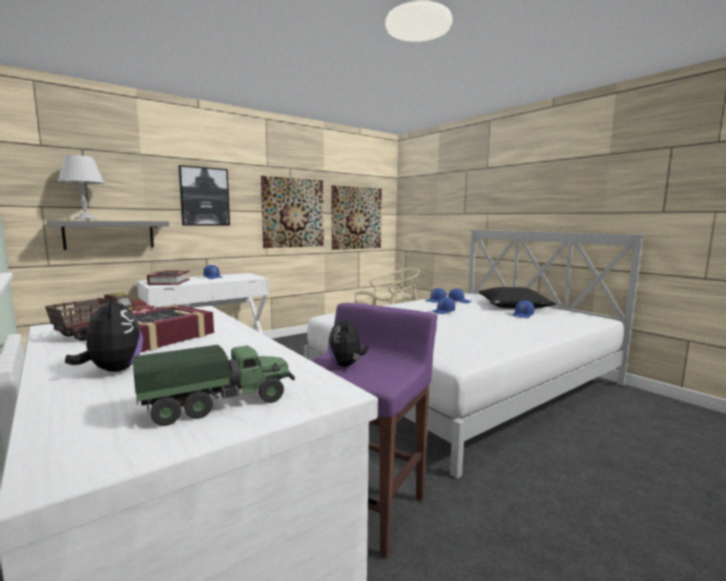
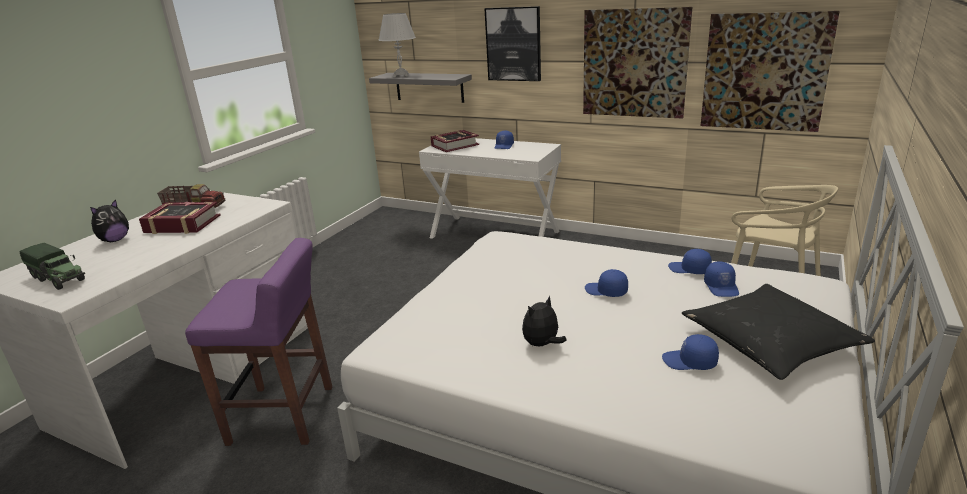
camera: 65 degrees right, 15 degrees up
plush toy [328,315,368,367] -> plush toy moved to [522,295,567,346]

